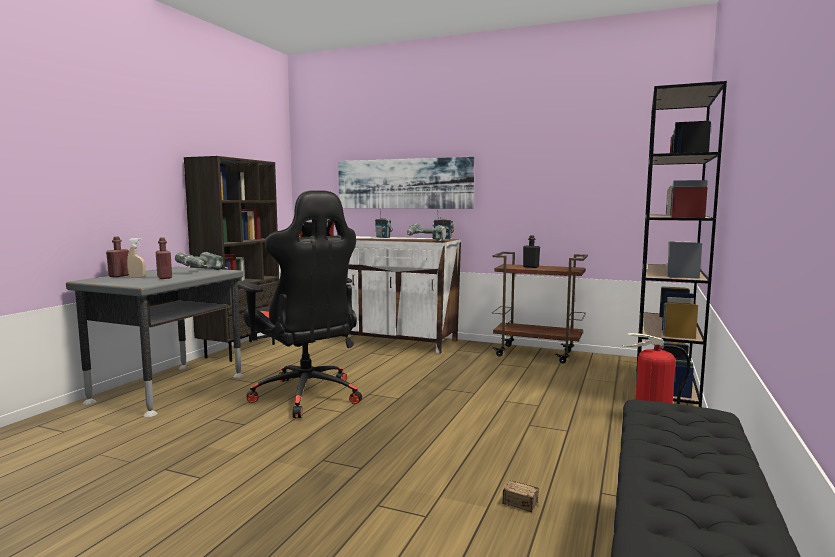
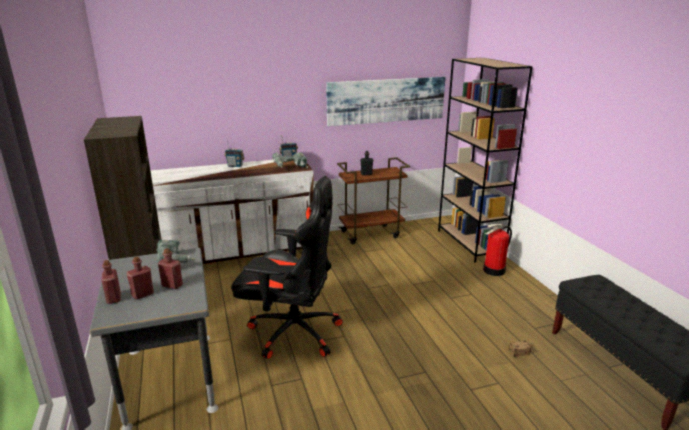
camera: 40 degrees left, 15 degrees up
beige spray bottle [127,238,146,278] -> red bottle [127,257,154,299]
picture [338,157,474,209] -> picture moved to [326,77,446,126]

